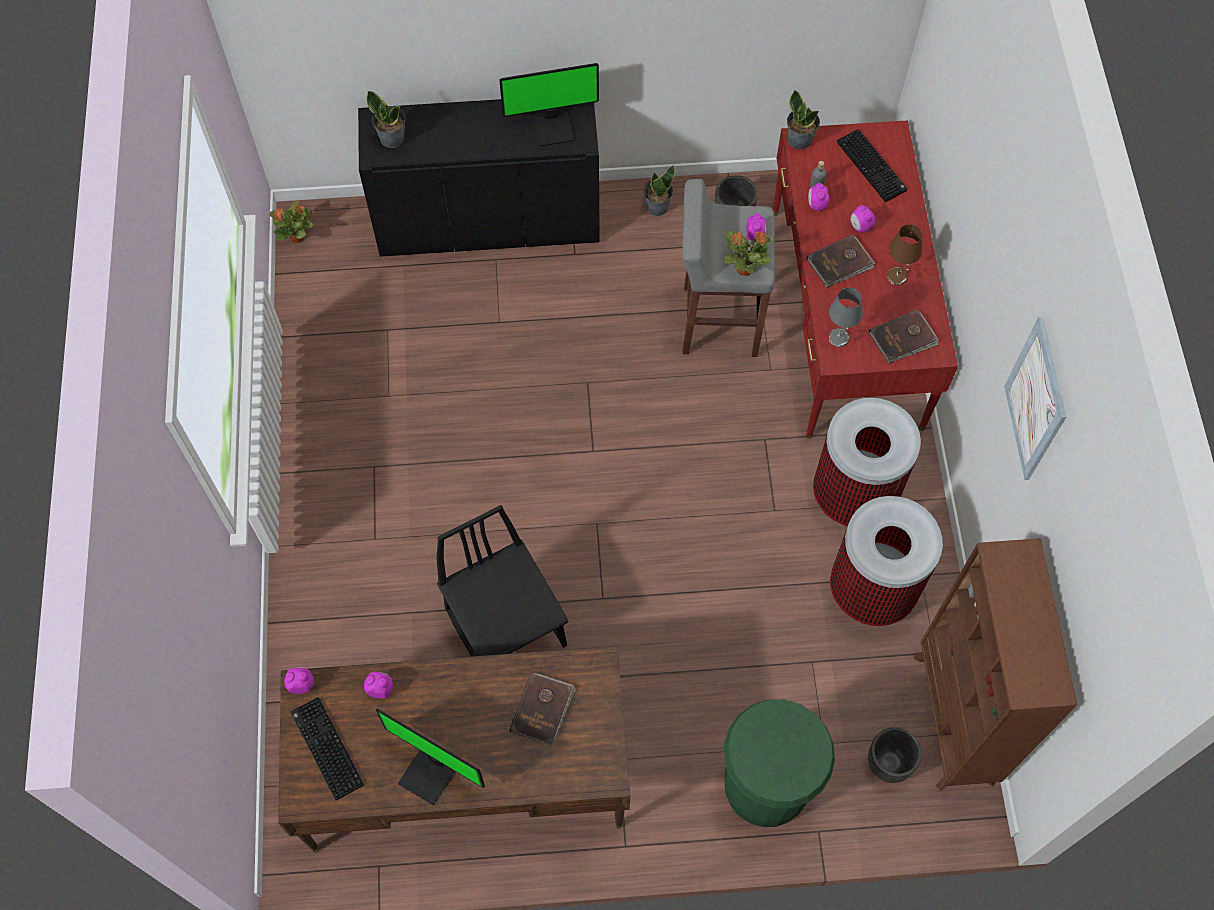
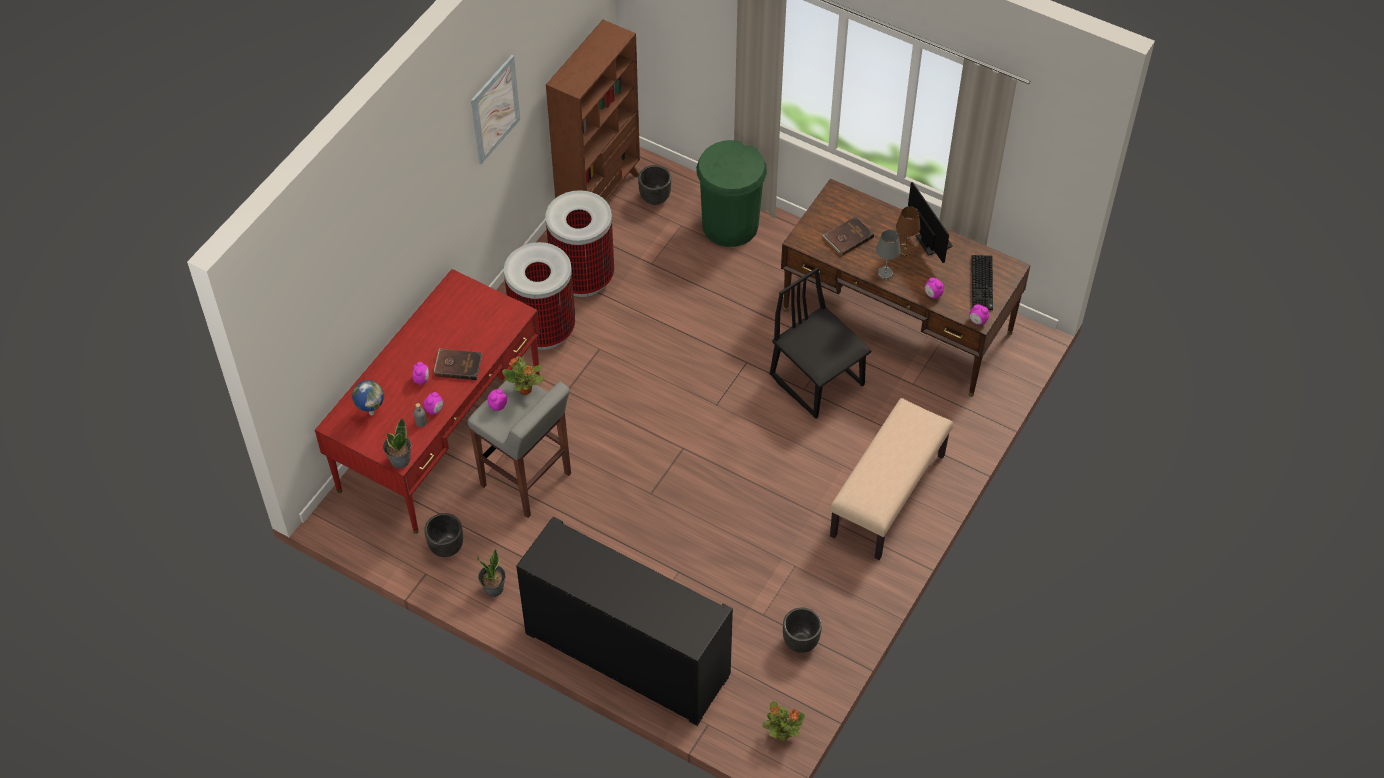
camera: 145 degrees left, 10 degrees down
potted plant [366,91,405,148] -> none
black chair [437,505,569,657] -> black chair turned 135 degrees clockwise [770,267,871,419]
monitor [499,63,599,146] -> none
grey table lamp [829,288,863,347] -> grey table lamp moved to [876,230,901,280]
keyboard [837,129,907,202] -> globe [352,380,384,415]
brown book [869,309,939,364] -> none
brown table lamp [887,224,922,285] -> brown table lamp moved to [896,206,921,256]
none -> black planter [783,607,822,653]
none -> beige bench [830,398,953,560]

